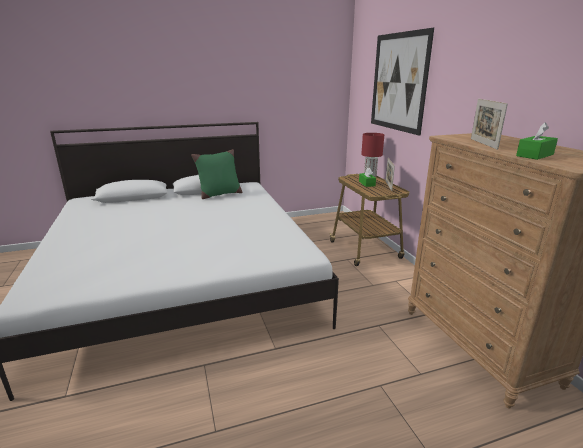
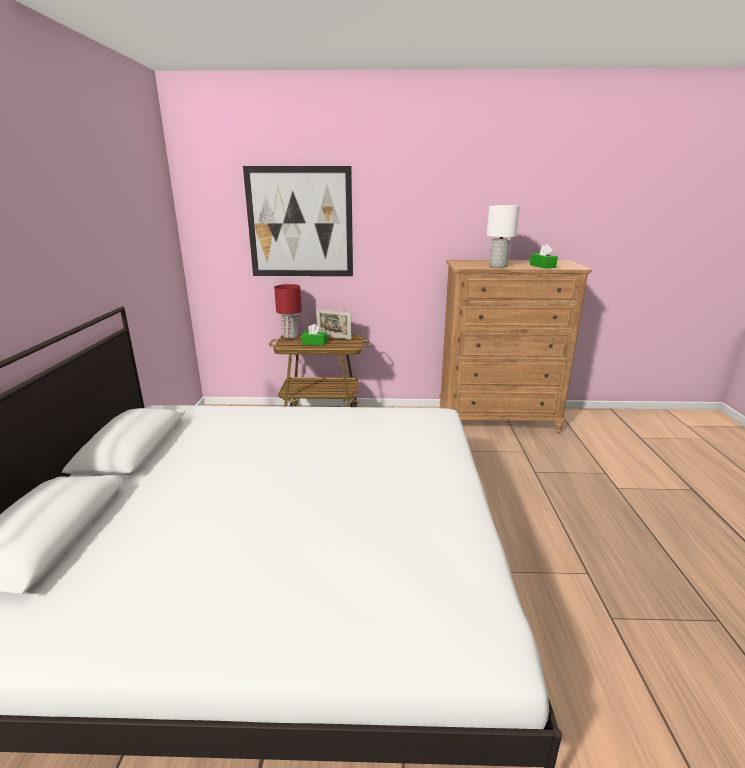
camera: 70 degrees left, 0 degrees up
green pillow [191,149,242,199] -> none
picture frame [471,99,508,150] -> white table lamp [487,205,520,268]

